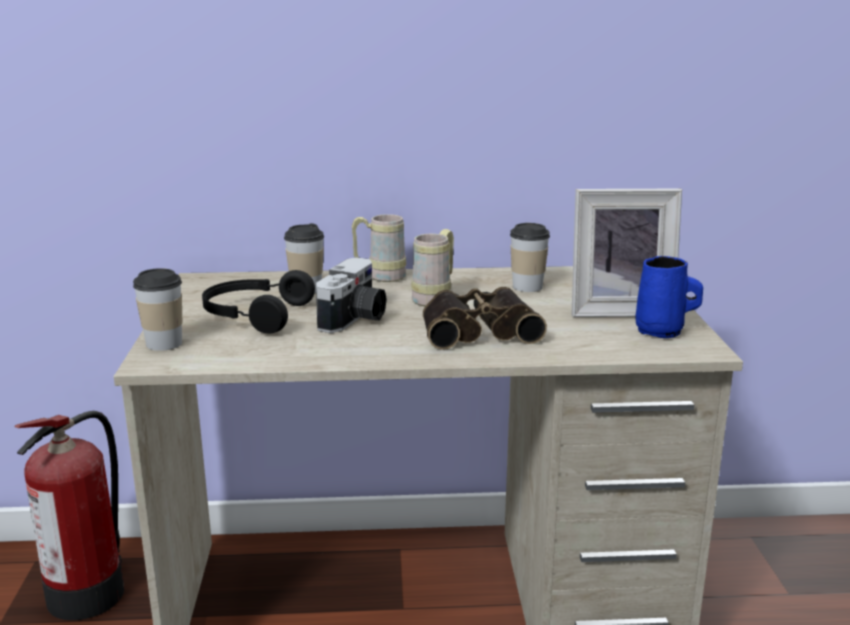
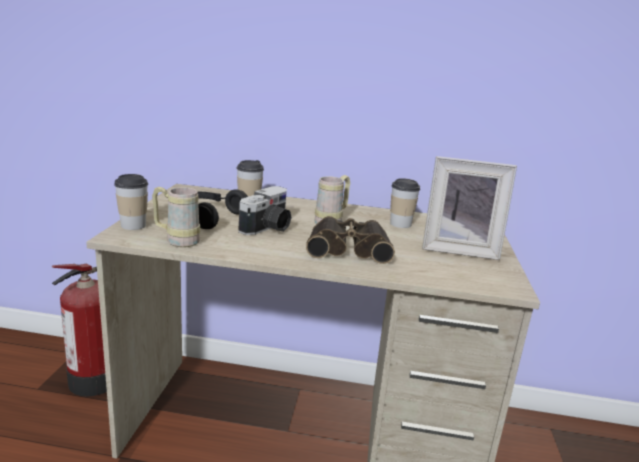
camera: 10 degrees right, 0 degrees up
beige mug [352,214,406,282] -> beige mug moved to [152,187,200,247]
blue mug [636,256,703,338] -> none

